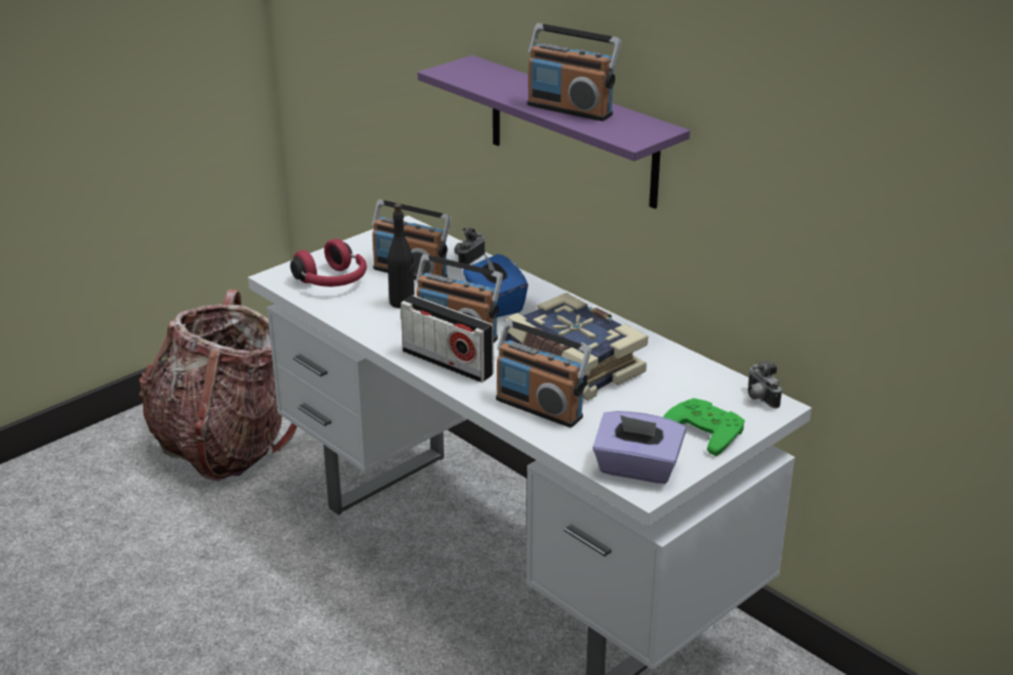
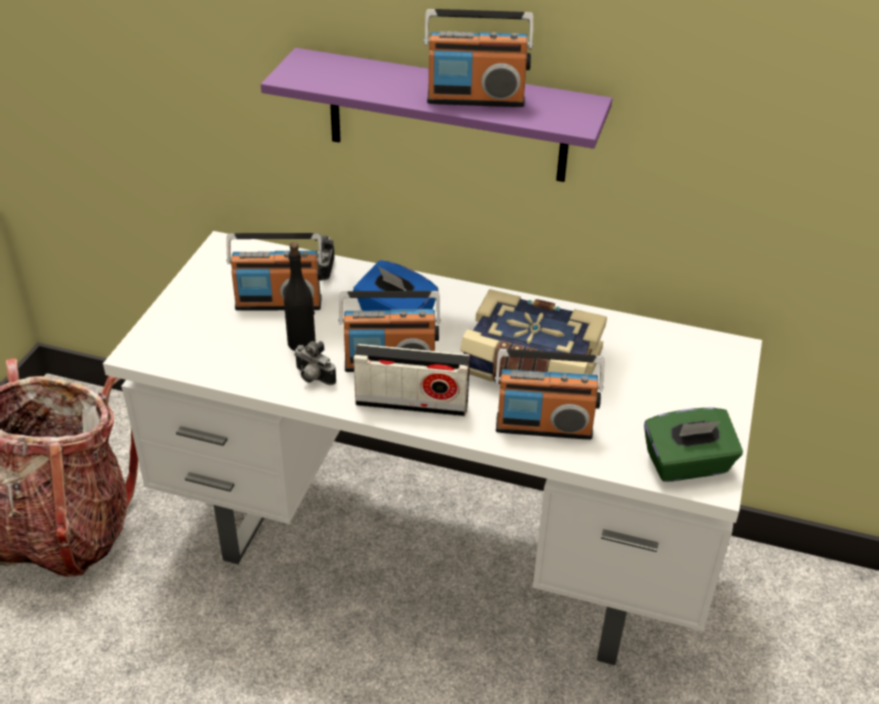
camera: 30 degrees left, 10 degrees up
red headphones [290,239,367,287] -> none
purple tissue box [593,411,686,484] -> green tissue box [644,408,743,482]
green game controller [663,398,745,456] -> none
camera [748,361,782,408] -> camera moved to [294,341,336,385]

